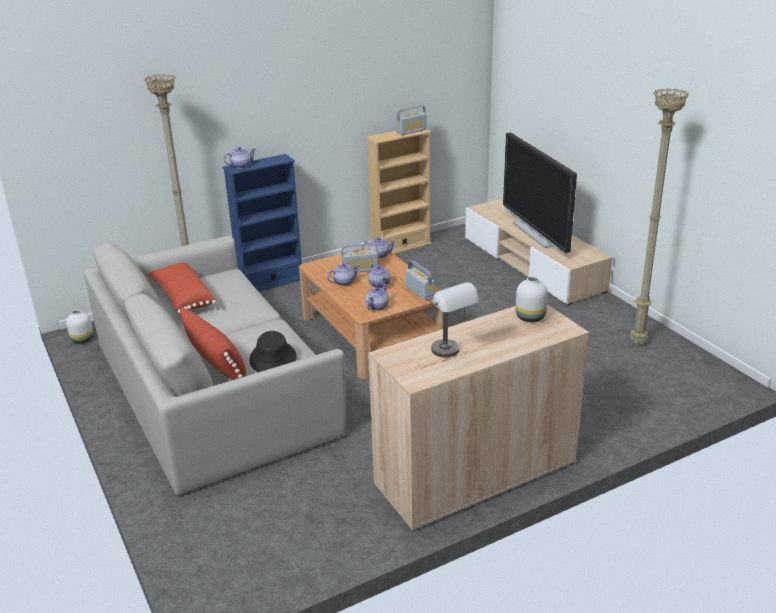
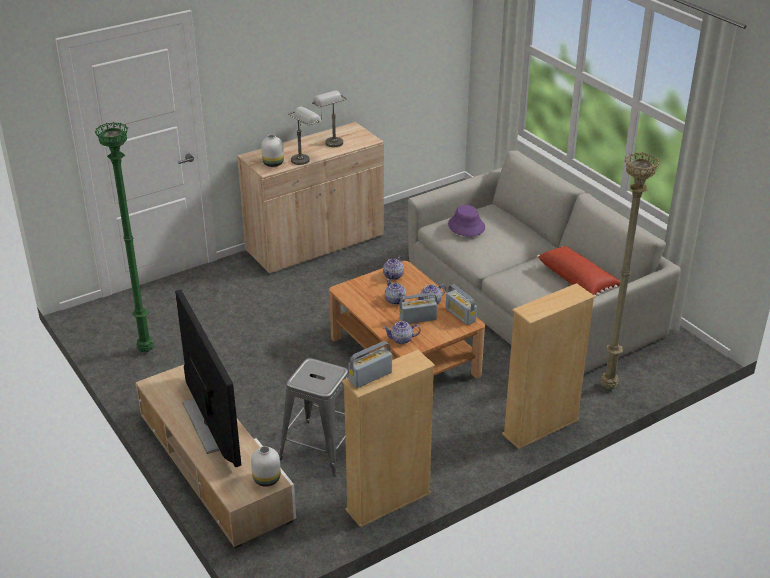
camera: 175 degrees right, 5 degrees up
white vase [66,310,93,344] -> white vase moved to [251,446,281,487]
red pillow [178,307,246,380] -> none
blue bookcase [222,154,302,292] -> beige bookcase [502,283,595,449]
teapot [224,147,256,168] -> none
black hat [249,331,297,372] -> purple hat [448,205,485,237]
radio [405,261,434,301] -> radio moved to [446,284,477,325]
beige floor lamp [630,88,689,344] -> green floor lamp [95,122,154,352]
none -> grey stool [279,358,349,477]
none -> grey table lamp [288,107,321,165]

